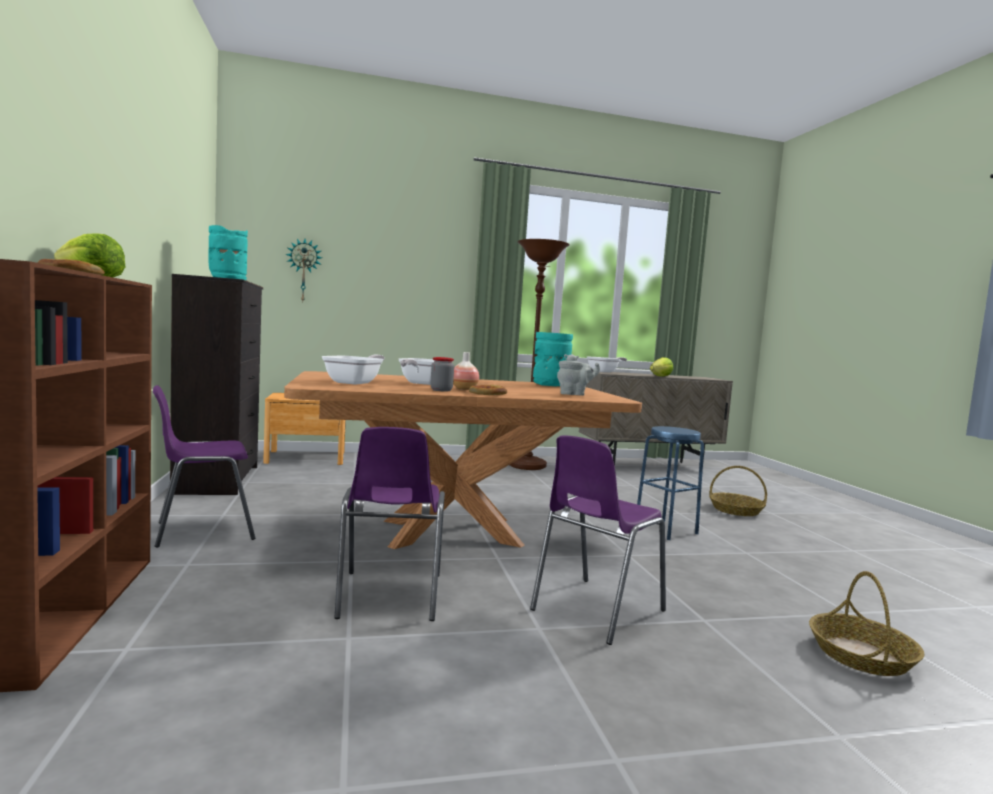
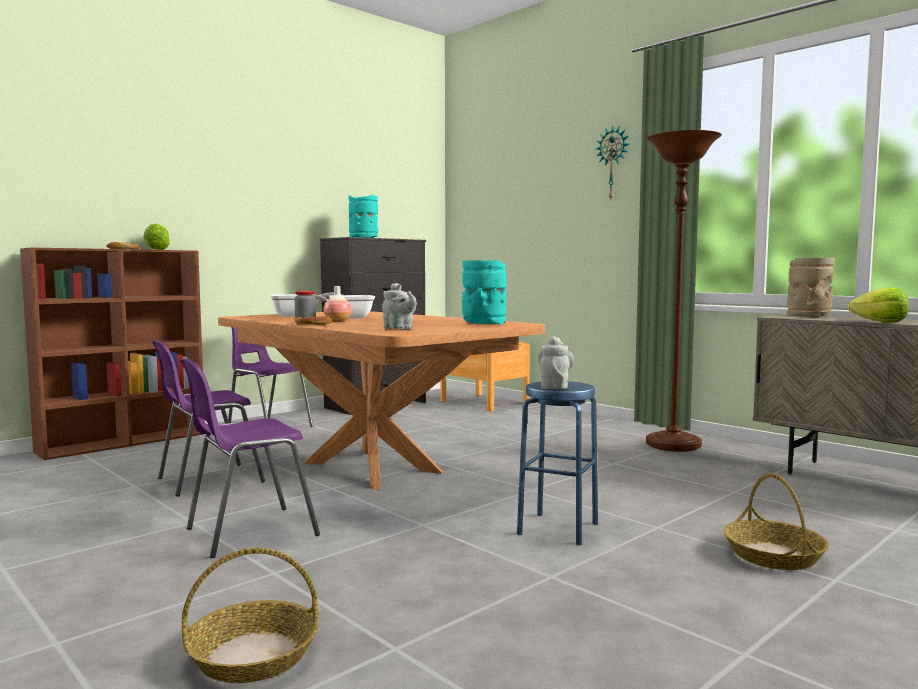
camera: 60 degrees right, 0 degrees up
wall clock [286,239,322,301] -> wall clock moved to [596,126,629,199]
purple chair [530,436,666,645] -> purple chair turned 45 degrees counterclockwise [180,358,320,558]
frying pan [587,357,627,372] -> beige vase [787,258,834,317]
none -> grey teapot [538,336,574,389]

